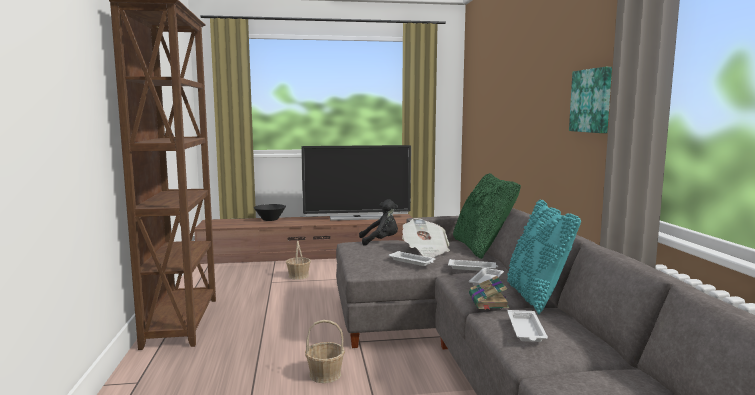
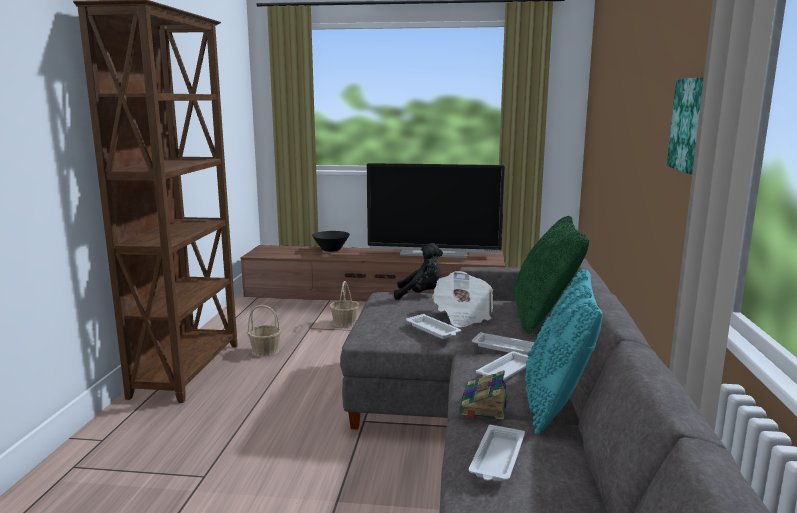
camera: 15 degrees right, 5 degrees up
basket [305,320,345,383] -> basket moved to [247,305,281,357]

